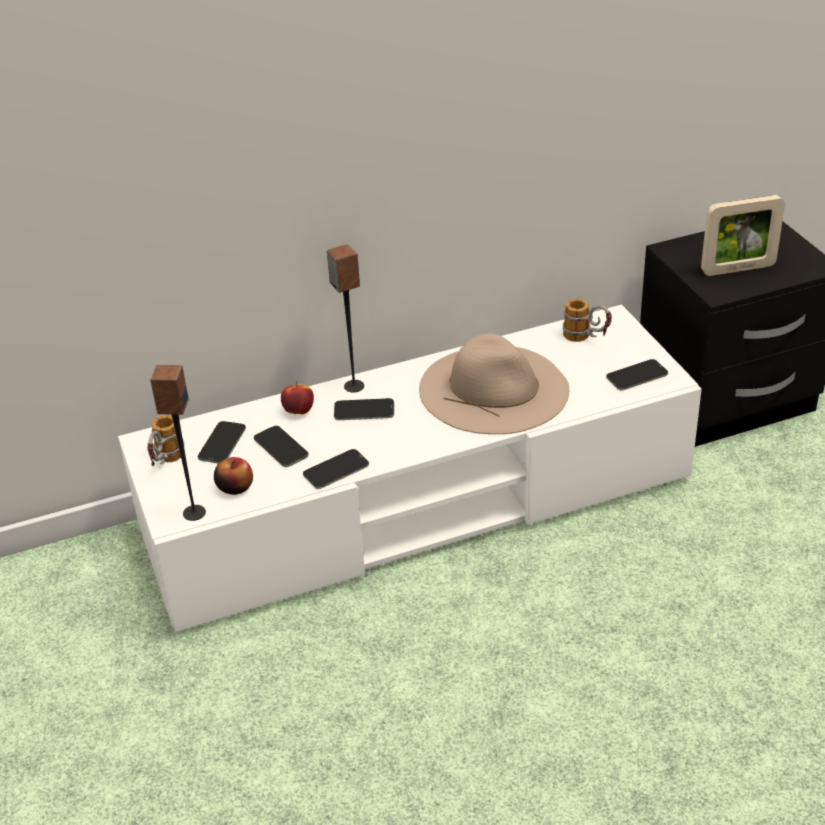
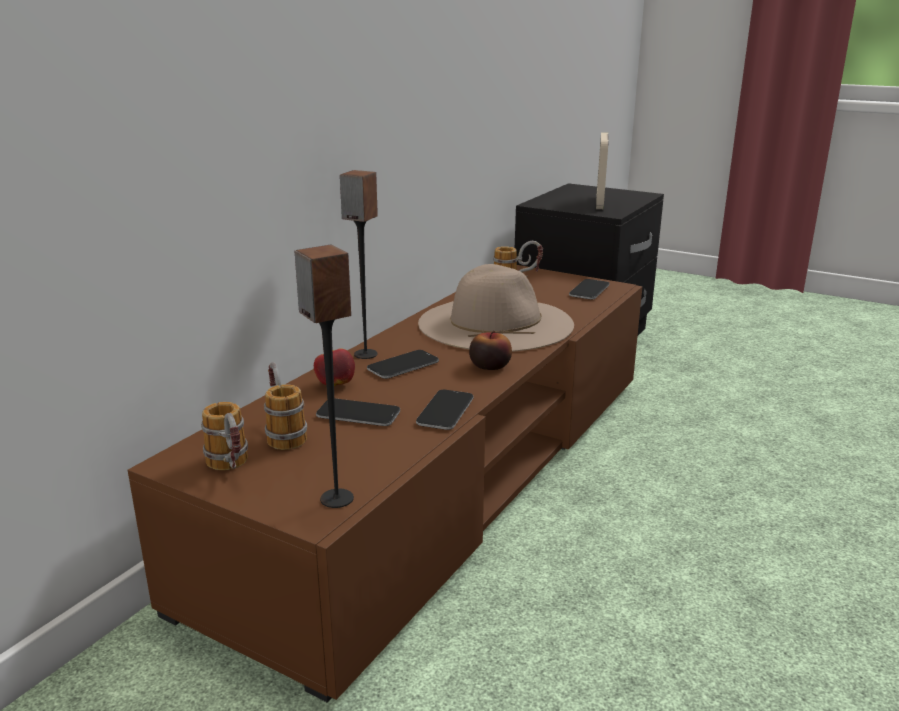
camera: 40 degrees left, 15 degrees down
white tv stand [118,305,702,632] -> brown tv stand [128,265,642,702]
phone [198,421,246,464] -> mug [264,362,307,450]
apple [214,457,253,495] -> apple moved to [469,331,512,370]
picture frame [701,195,785,276] -> picture frame turned 150 degrees clockwise [596,132,609,209]

